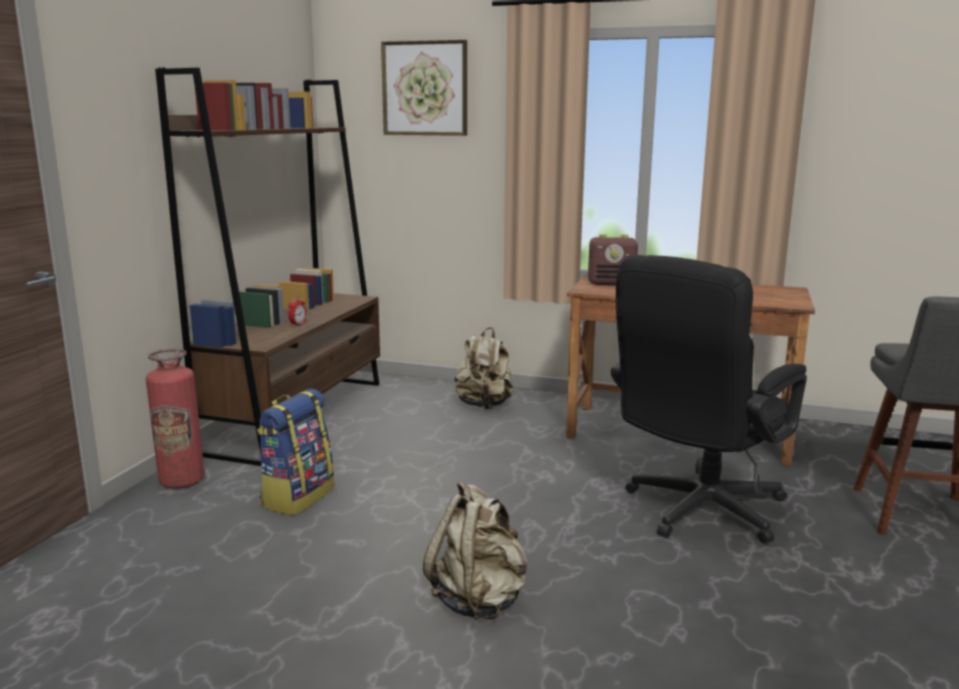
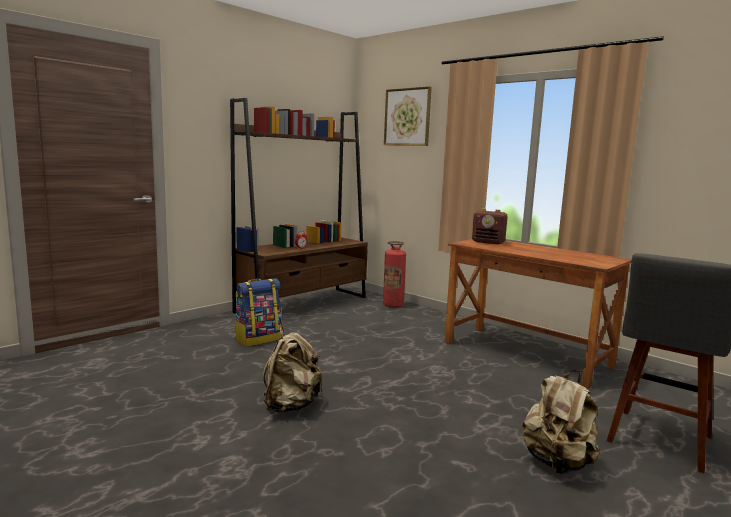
camera: 25 degrees right, 5 degrees down
fire extinguisher [146,349,205,489] -> fire extinguisher moved to [383,241,406,308]
beige backpack [454,327,514,409] -> beige backpack moved to [523,370,599,474]
black office chair [611,255,807,543] -> none

